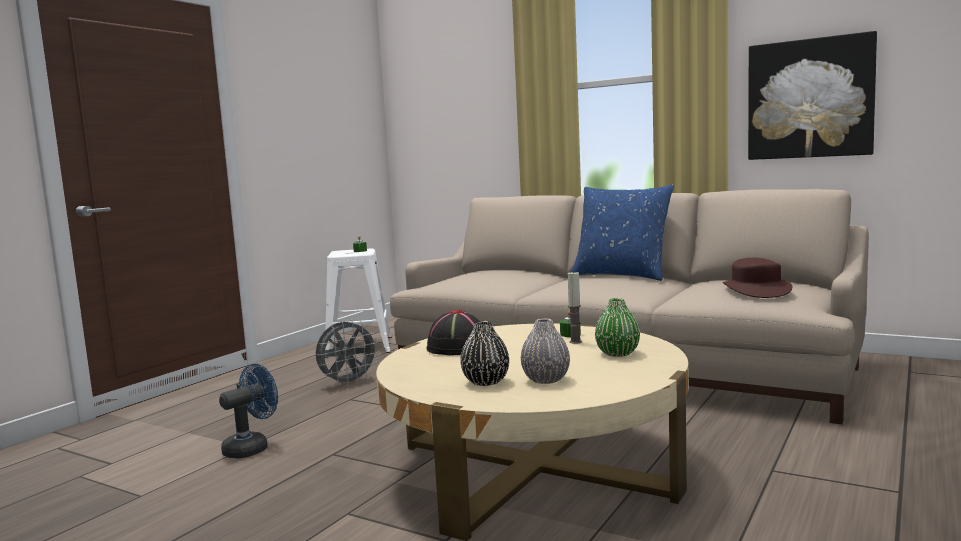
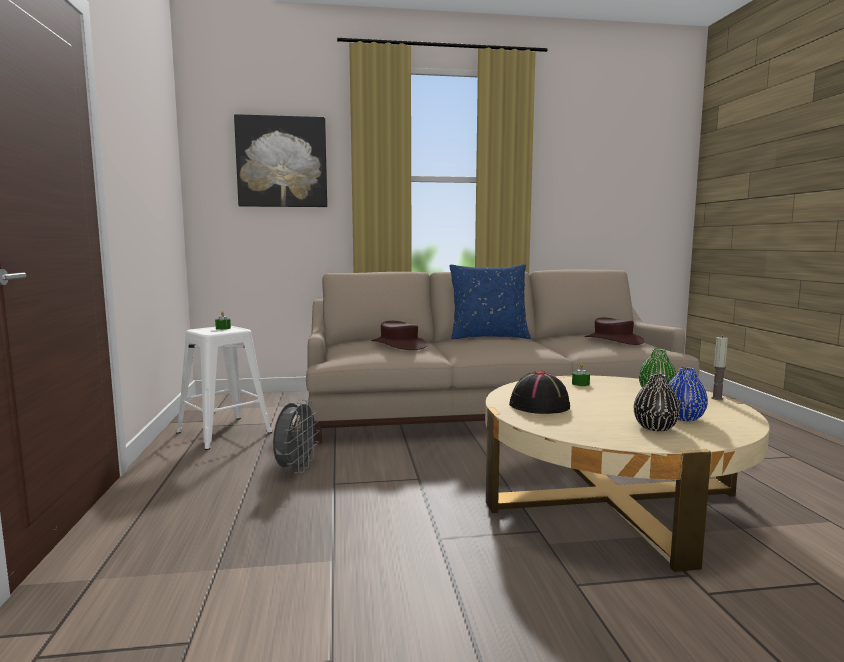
camera: 40 degrees left, 0 degrees up
blue fan [219,364,278,459] -> none
grey vase [521,318,570,384] -> blue vase [669,367,708,421]
candle [568,271,582,344] -> candle moved to [711,336,728,400]
picture [748,31,877,160] -> picture moved to [234,114,327,207]
none -> brown hat [372,321,427,350]

